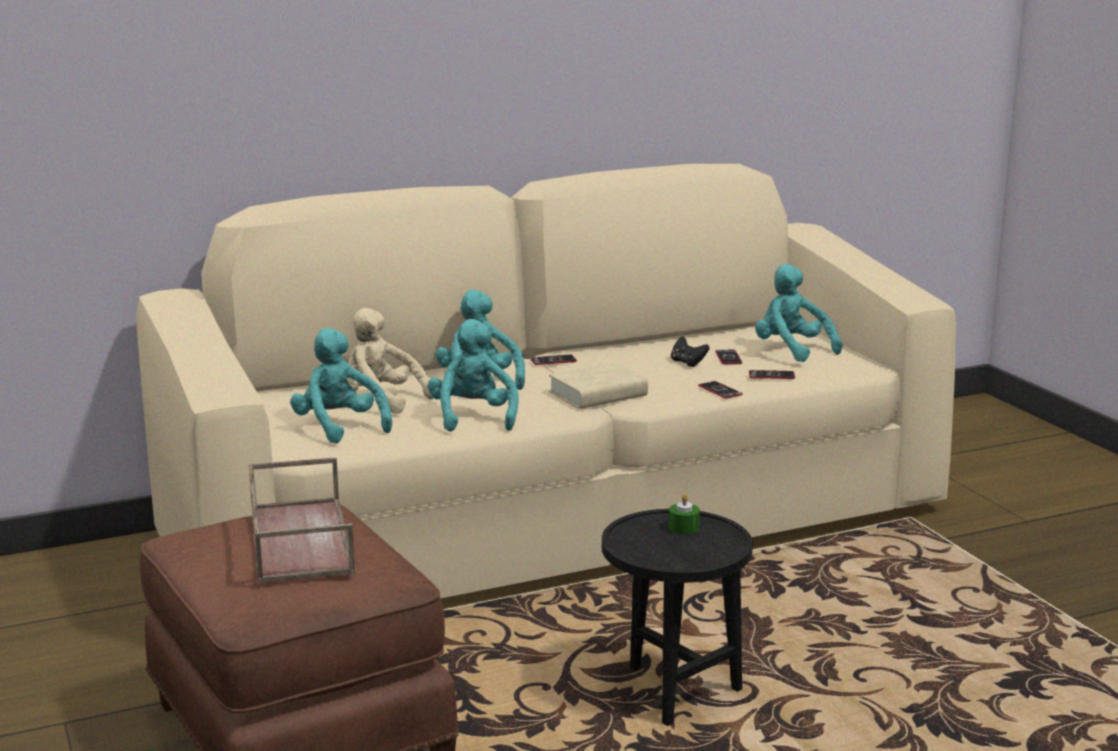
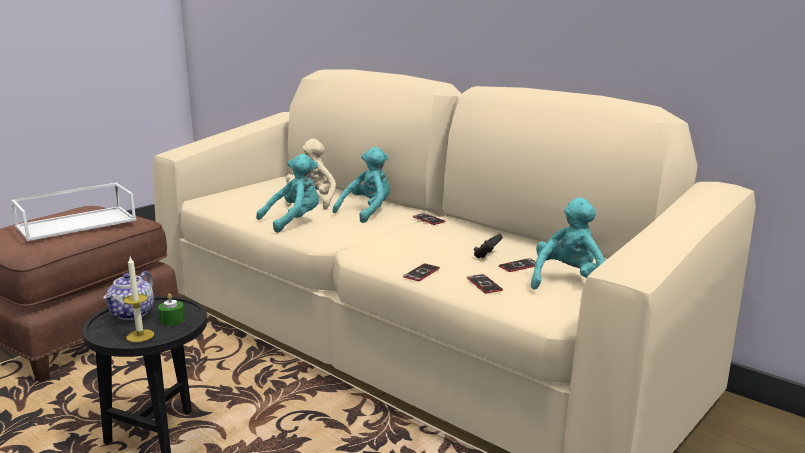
camera: 65 degrees right, 0 degrees up
brown tray [249,457,355,583] -> white tray [10,183,136,241]
turquoise plush toy [290,328,392,444] -> none
beige book [549,362,648,409] -> none
none -> teapot [103,271,154,320]
none -> candle [124,257,154,342]

